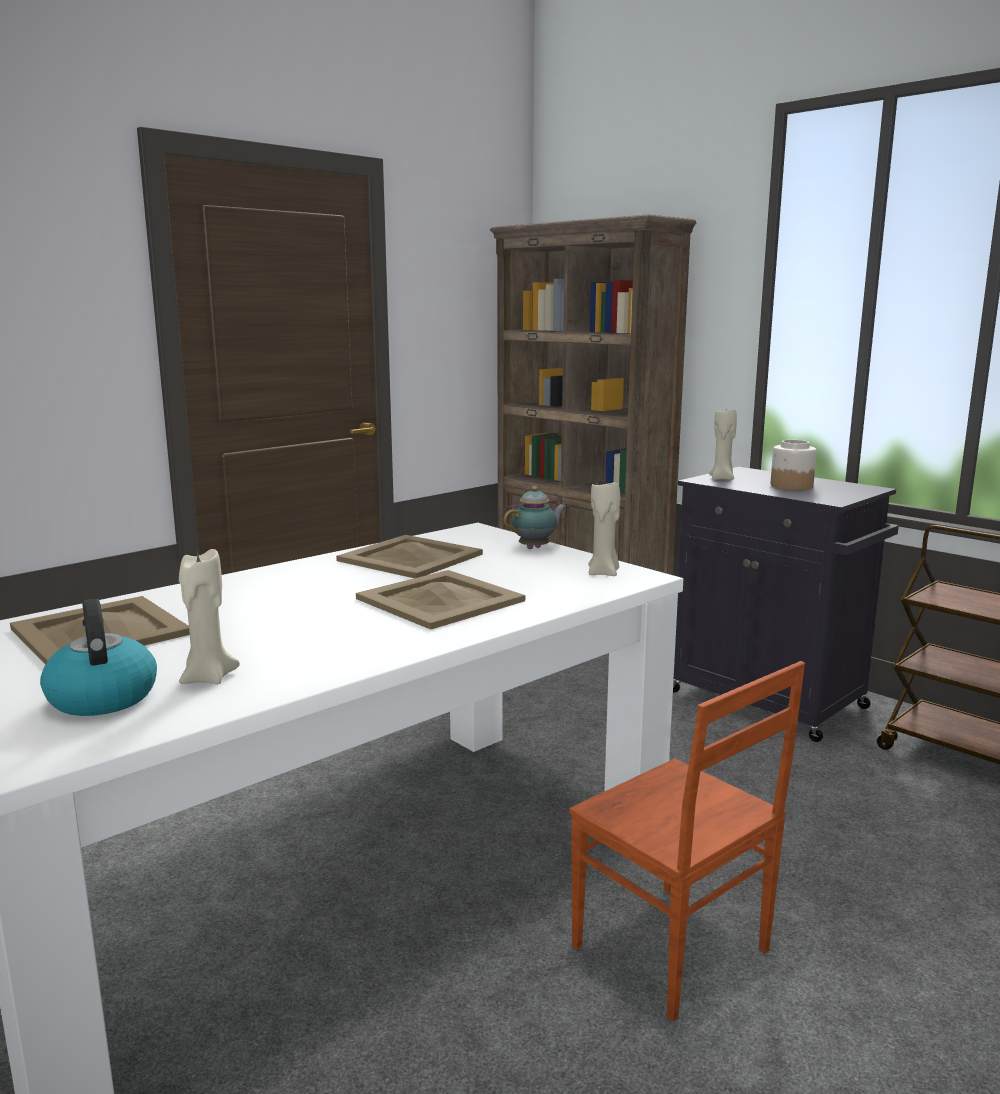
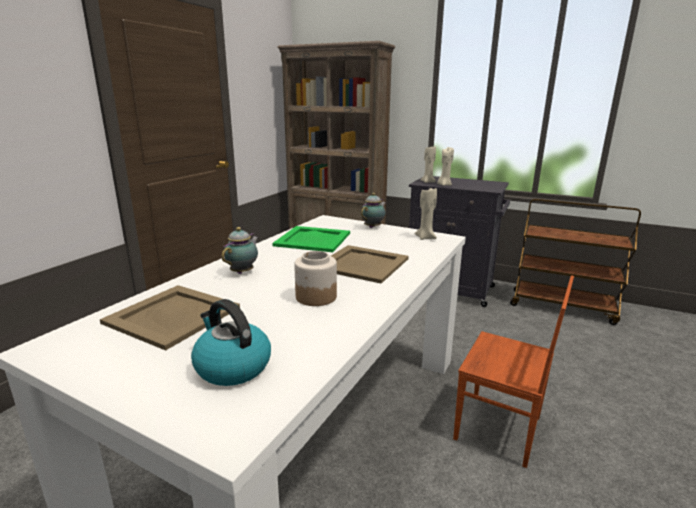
camera: 20 degrees left, 5 degrees up
beige candle [179,549,240,685] -> beige candle moved to [437,147,454,186]
beige tray [336,535,483,578] -> green tray [272,226,350,252]
jar [771,440,817,490] -> jar moved to [294,251,337,306]
none -> teapot [222,227,259,274]

